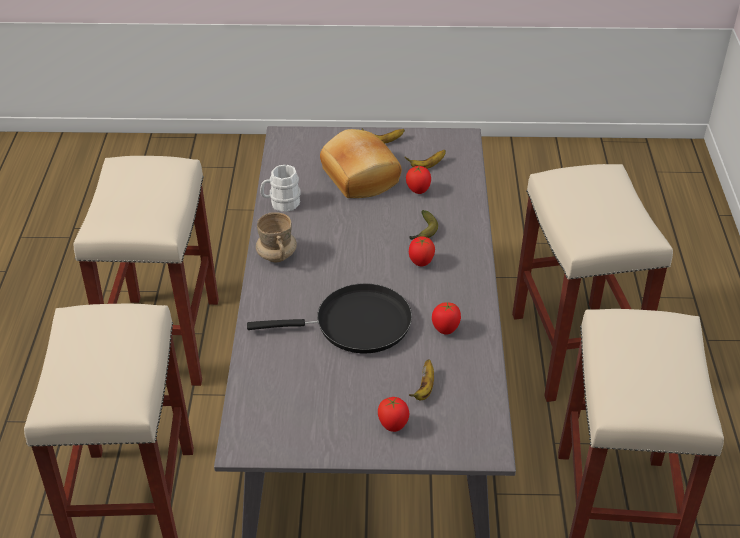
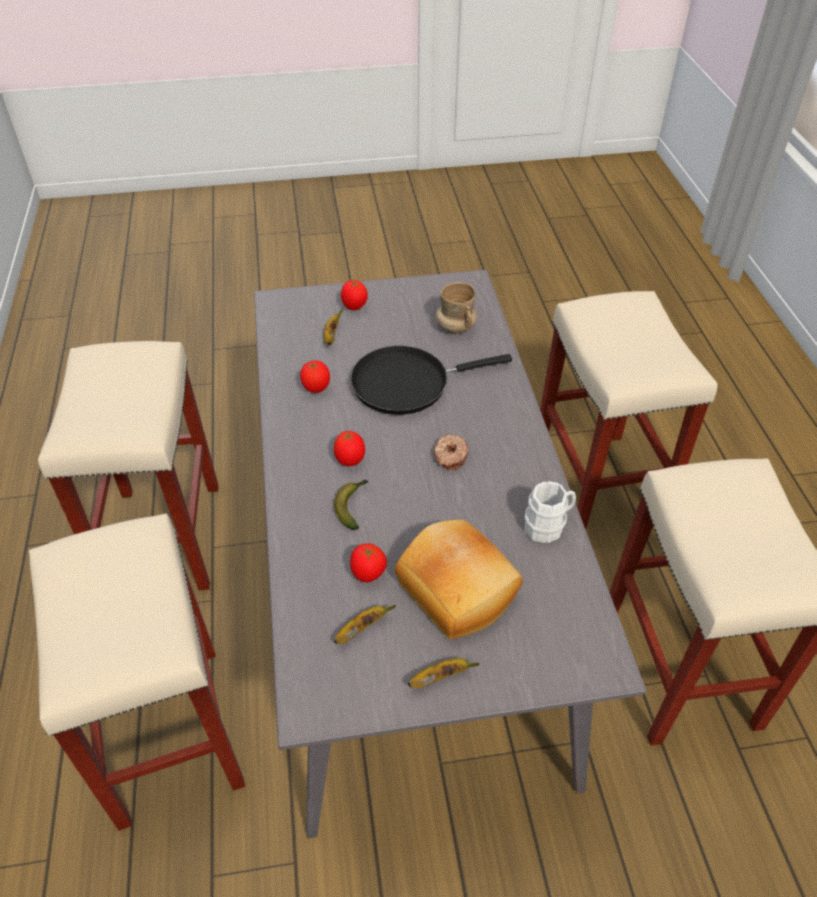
camera: 170 degrees right, 5 degrees up
beige mug [256,212,297,262] -> beige mug moved to [436,282,477,334]
none -> donut [434,434,469,470]

